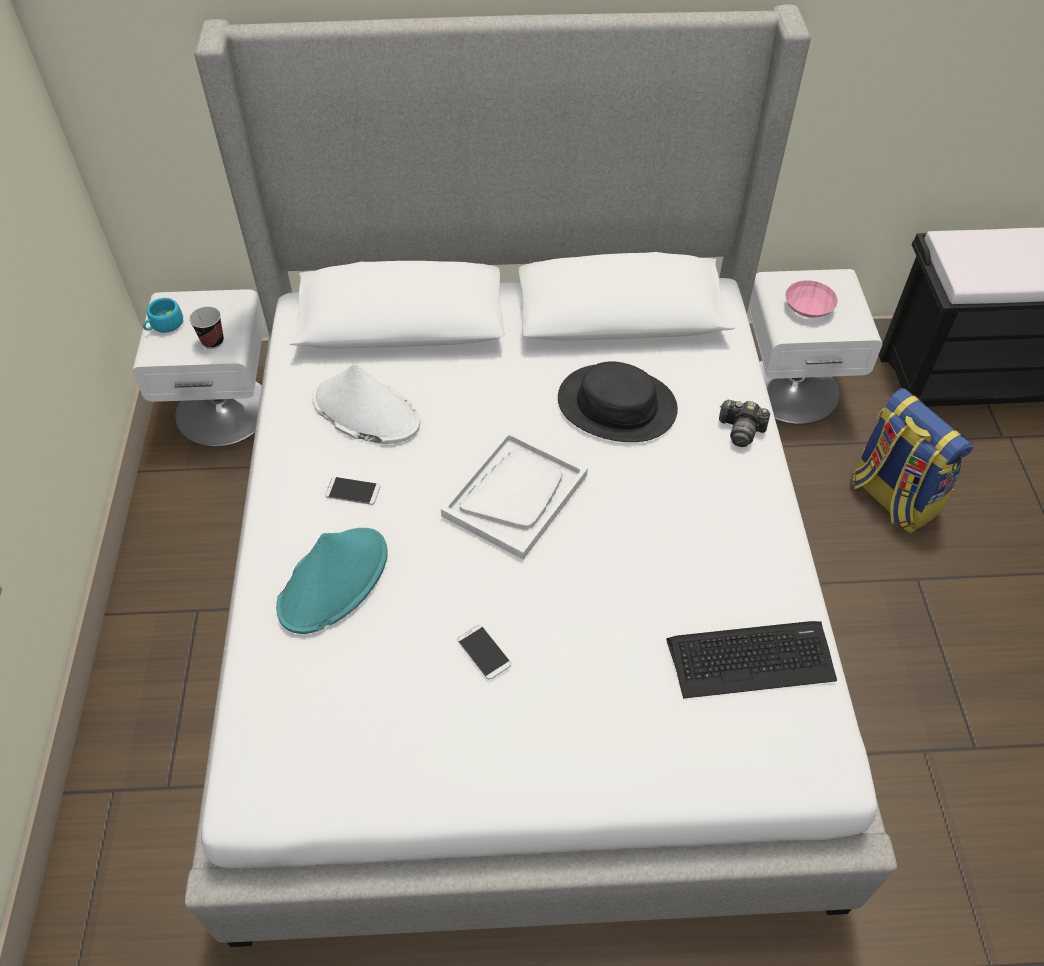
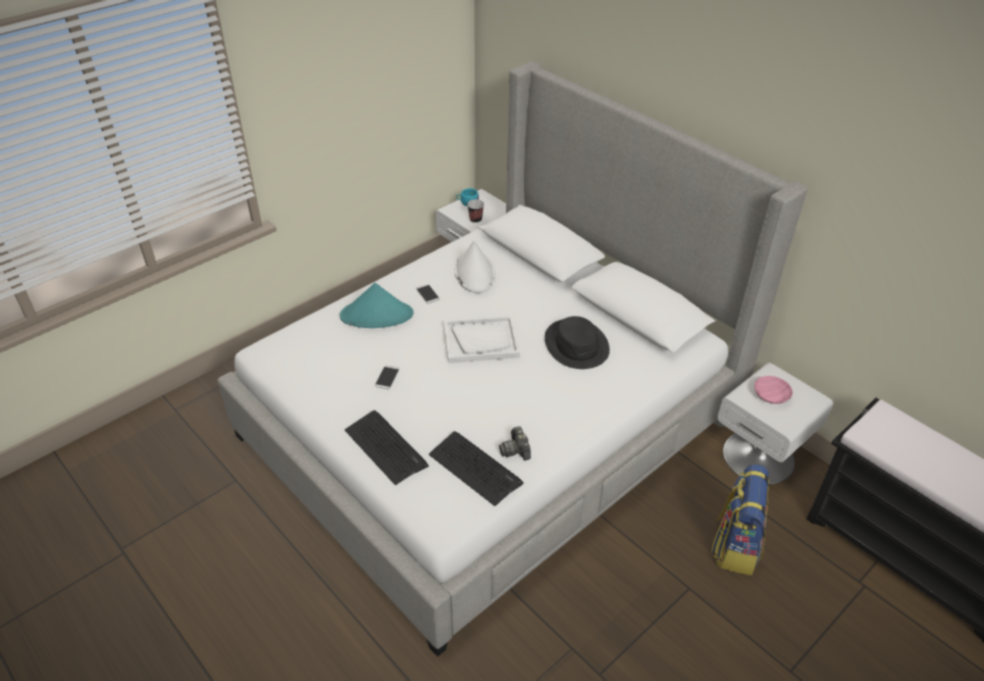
camera: 50 degrees right, 10 degrees down
camera [719,400,770,447] -> camera moved to [499,426,531,460]
none -> keyboard [345,410,429,485]

